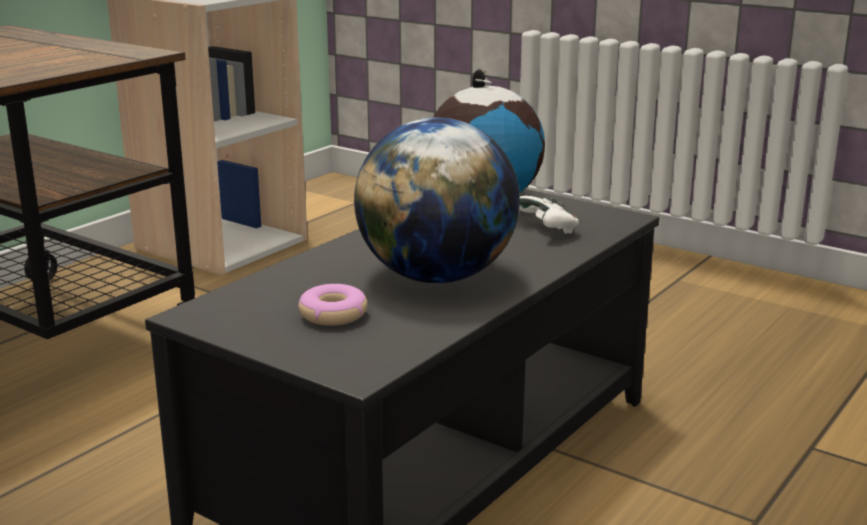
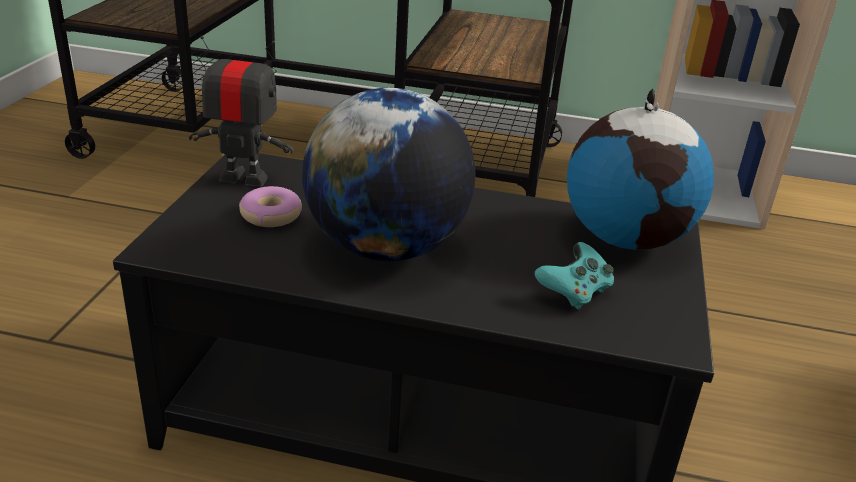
camera: 65 degrees right, 10 degrees up
white game controller [519,196,579,234] -> turquoise game controller [535,242,614,310]
none -> toy robot [189,36,294,187]

